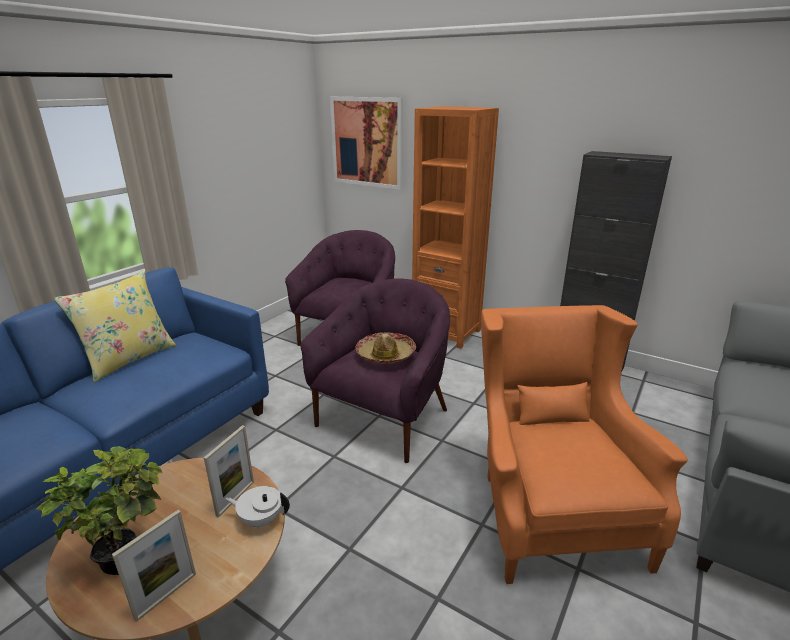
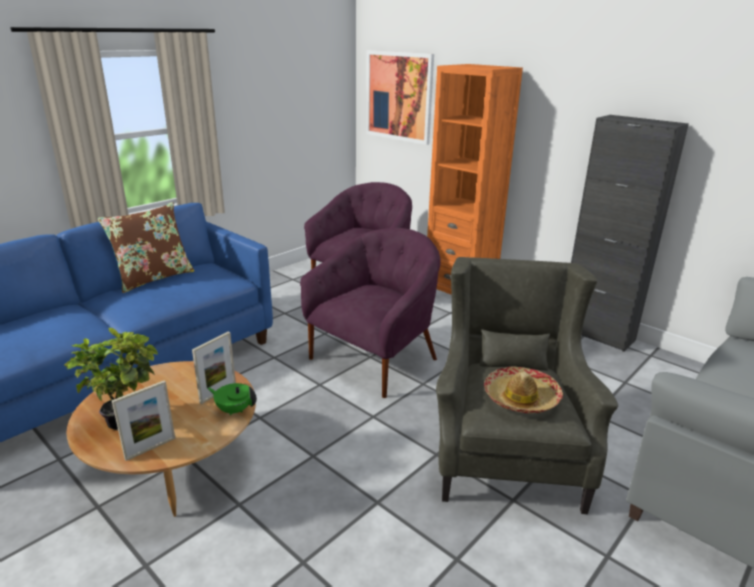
camera: 10 degrees right, 0 degrees up
yellow pillow [54,270,176,382] -> brown pillow [98,202,194,293]
white teapot [225,486,290,528] -> green teapot [208,383,257,416]
hat [355,332,416,364] -> hat moved to [484,366,563,413]
orange armchair [481,305,688,584] -> grey armchair [436,257,618,514]

